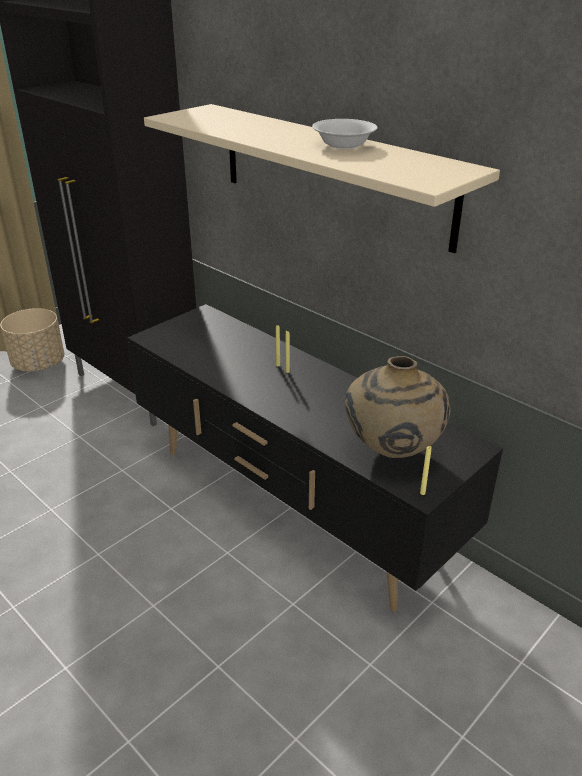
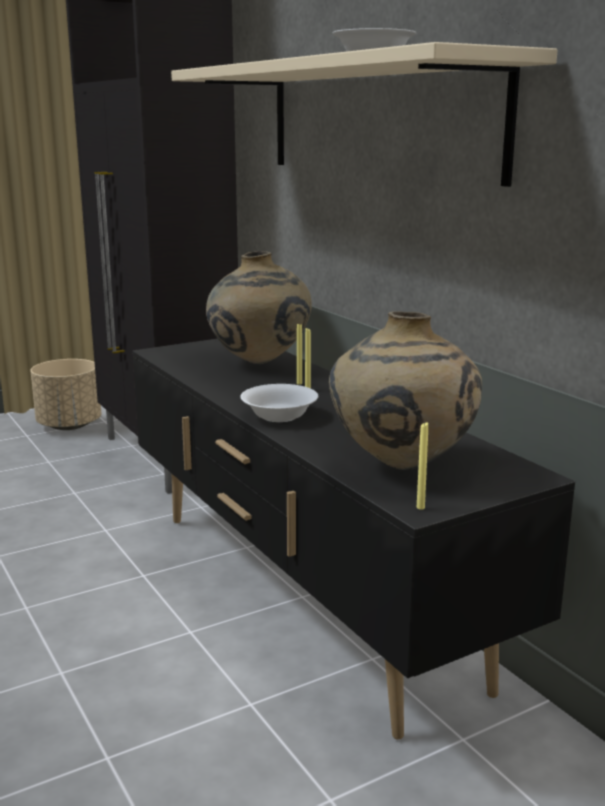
camera: 15 degrees right, 15 degrees down
none -> beige vase [206,251,312,364]
none -> white bowl [241,384,318,422]

